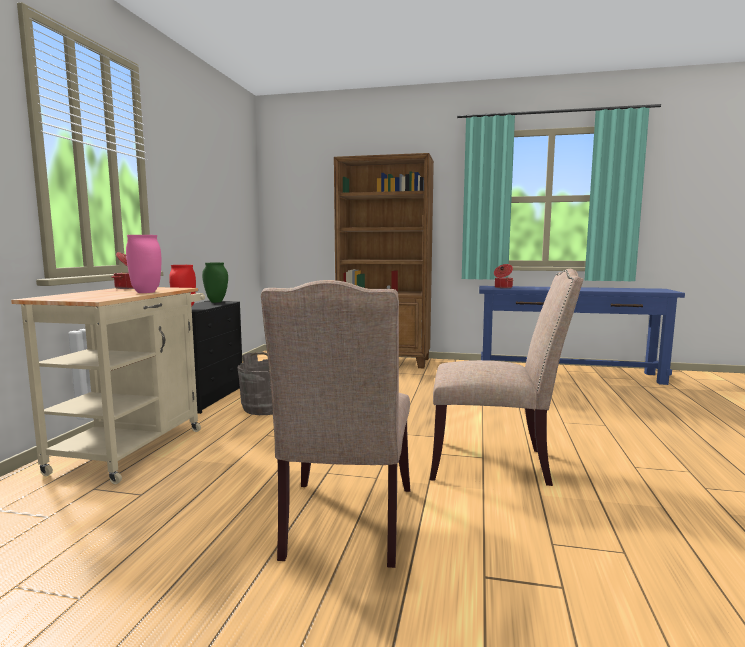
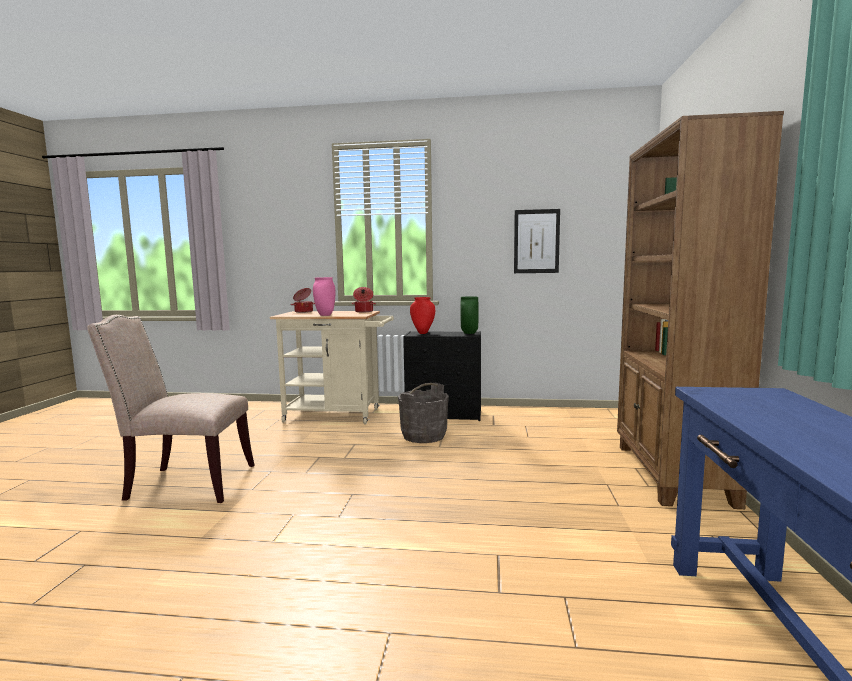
camera: 85 degrees right, 0 degrees up
beige chair [430,269,583,486] -> none
cooking pot [494,264,513,288] -> cooking pot moved to [290,288,315,313]
none -> picture [514,209,560,273]

